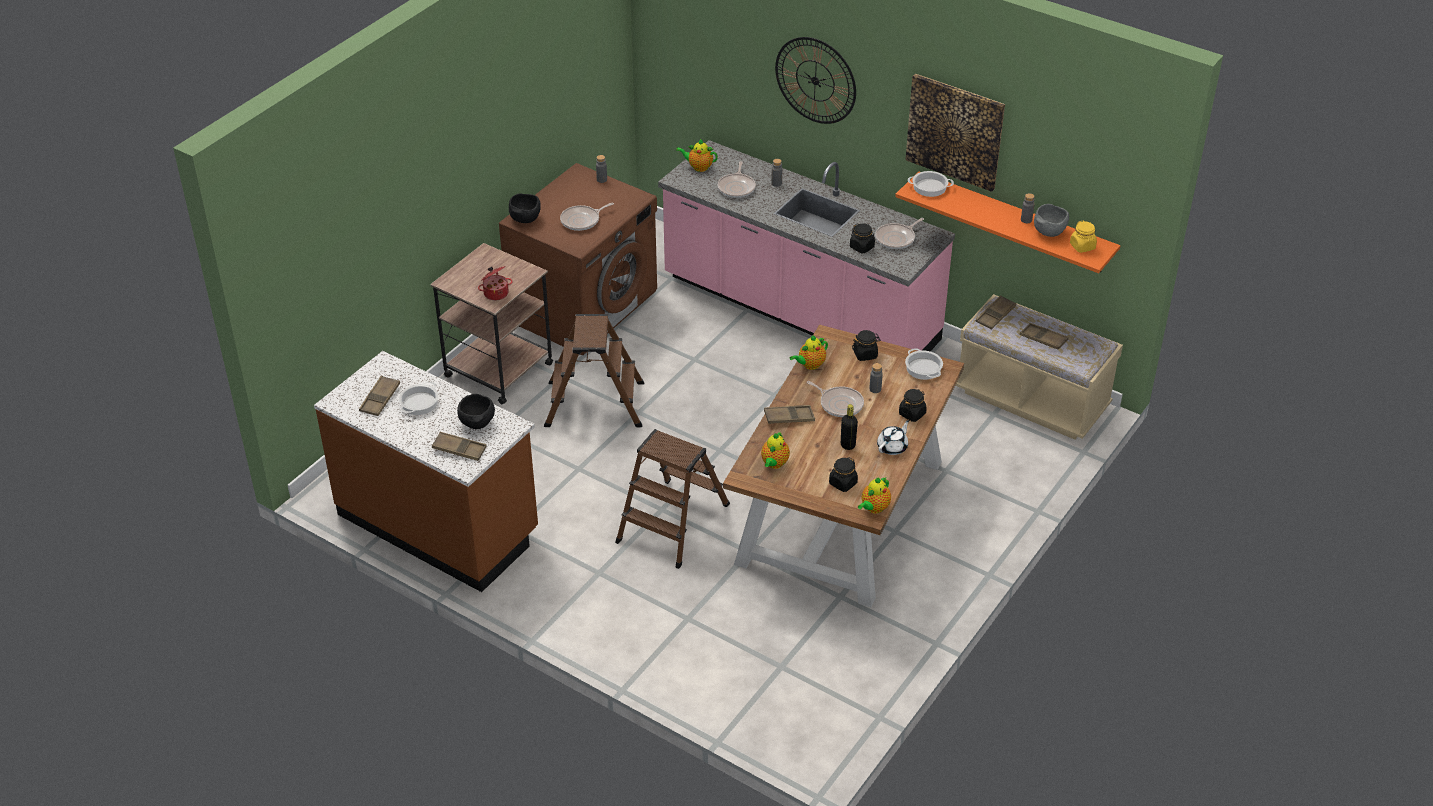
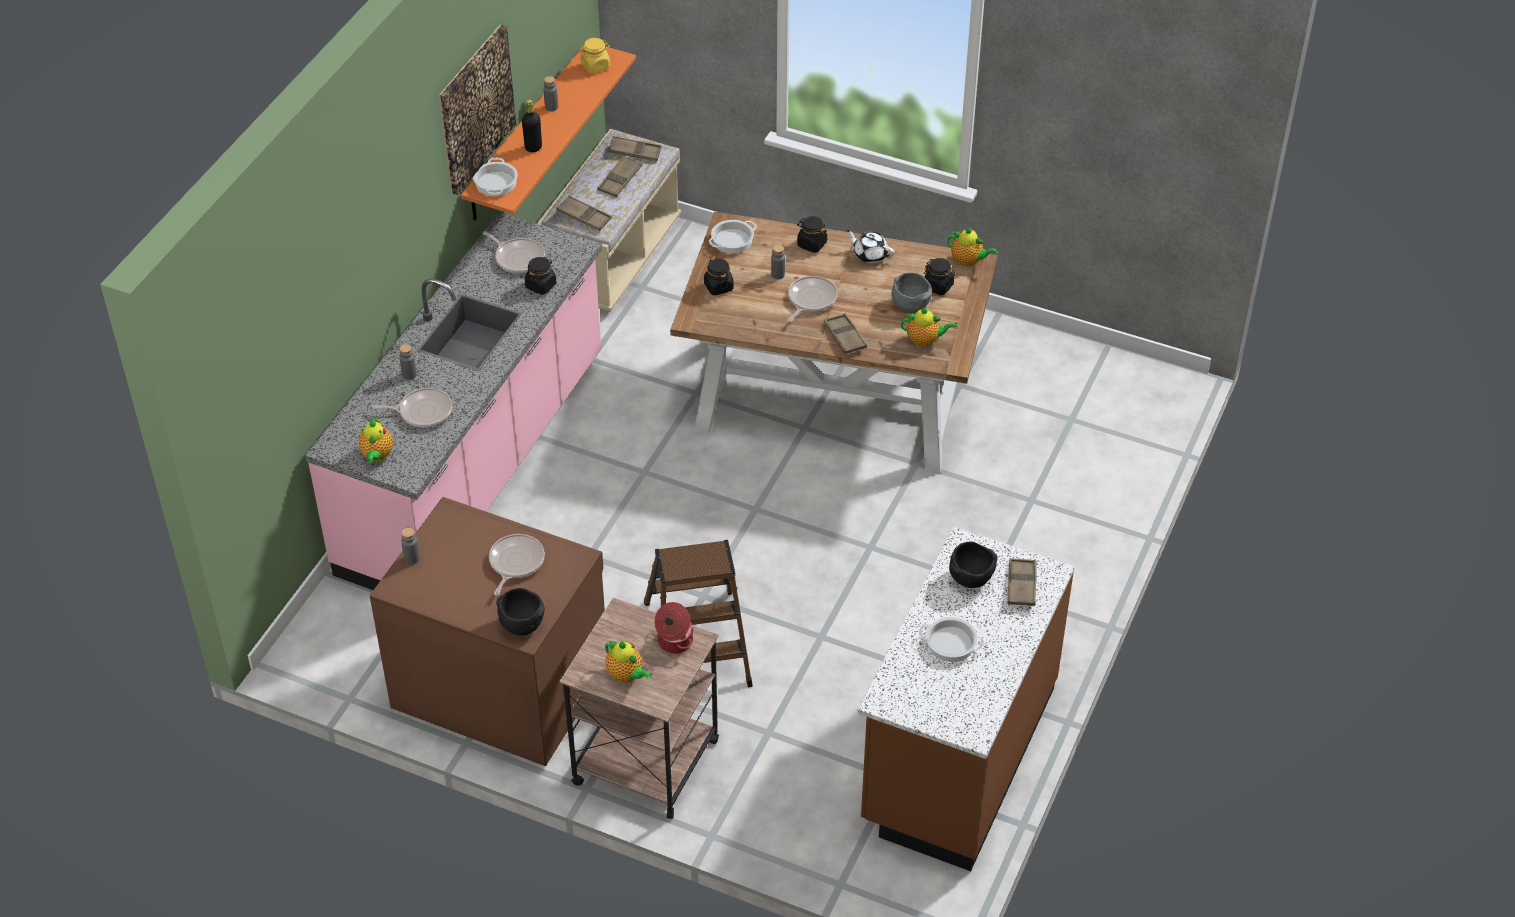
camera: 100 degrees left, 5 degrees up
brown tray [359,376,400,416] -> brown tray moved to [609,136,662,161]
frying pan [560,203,614,231] -> frying pan turned 120 degrees counterclockwise [489,534,545,595]
brown step ladder [615,429,730,569] -> none
wall clock [775,37,856,124] -> none
teapot [790,335,828,370] -> teapot moved to [605,641,652,683]
black bottle [841,404,858,450] -> black bottle moved to [522,99,542,152]
grey bowl [1034,204,1069,237] -> grey bowl moved to [891,272,932,313]

